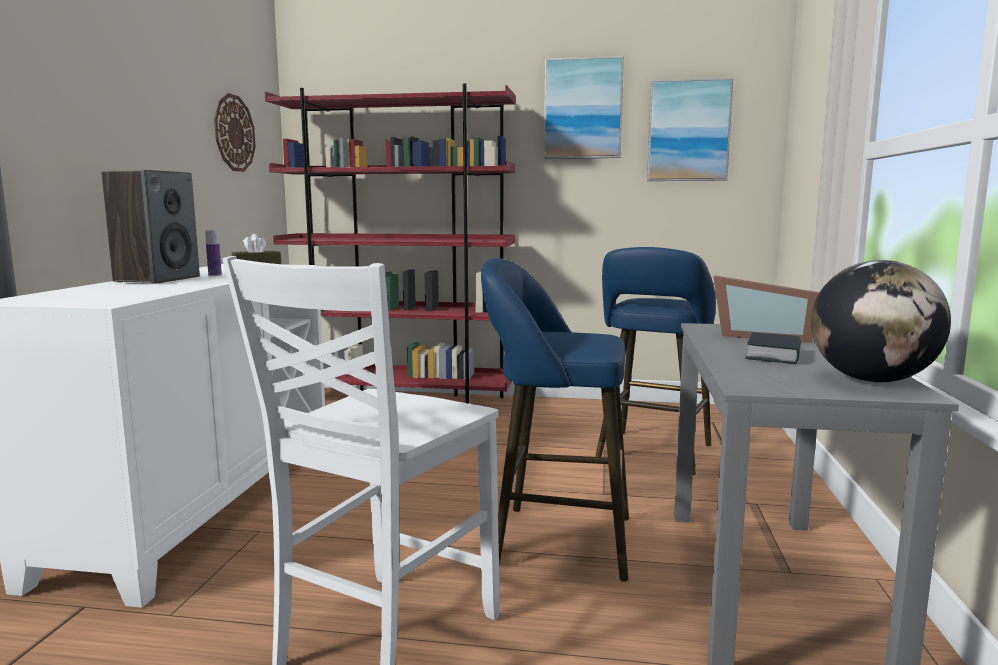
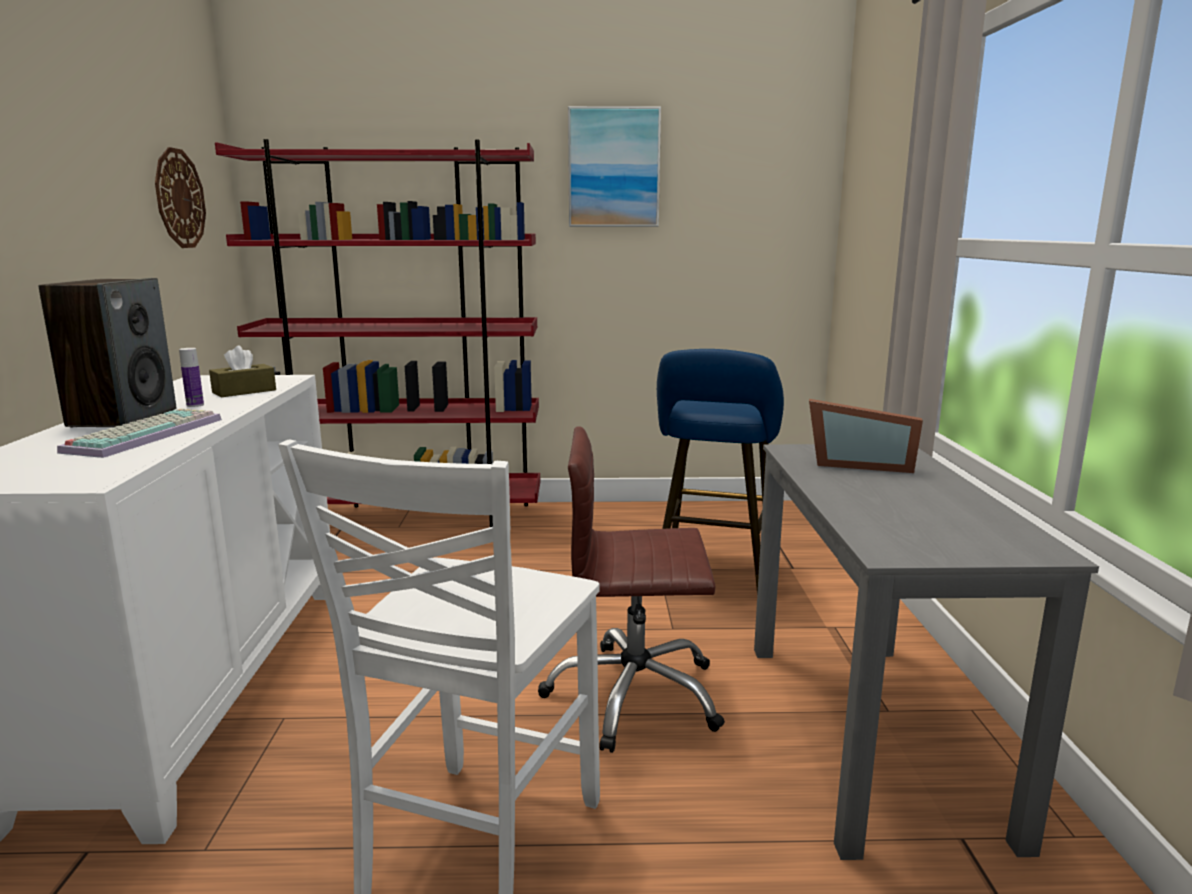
camera: 10 degrees left, 5 degrees up
blue stool [481,258,629,582] -> brown office chair [538,426,725,753]
picture [647,78,734,181] -> none
book [745,332,801,364] -> none
globe [811,260,951,382] -> none
none -> keyboard [57,408,222,458]

